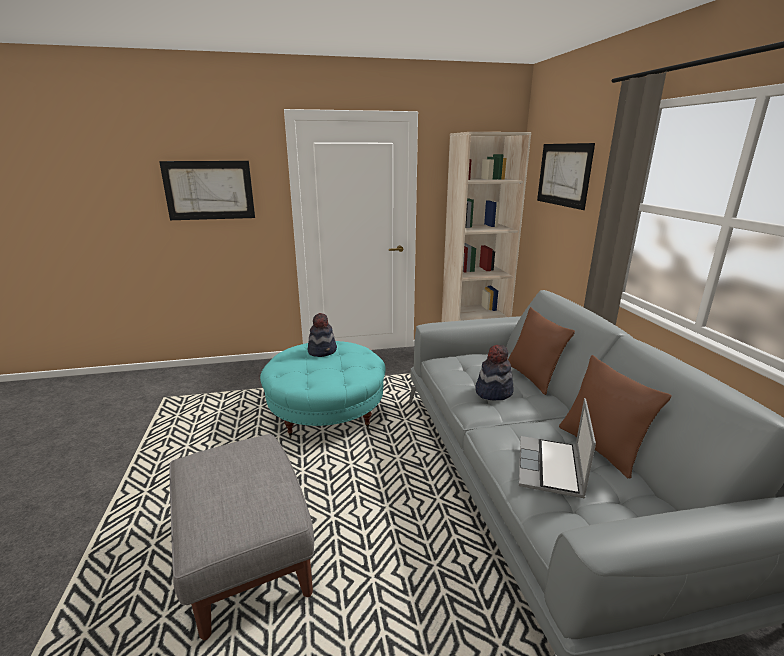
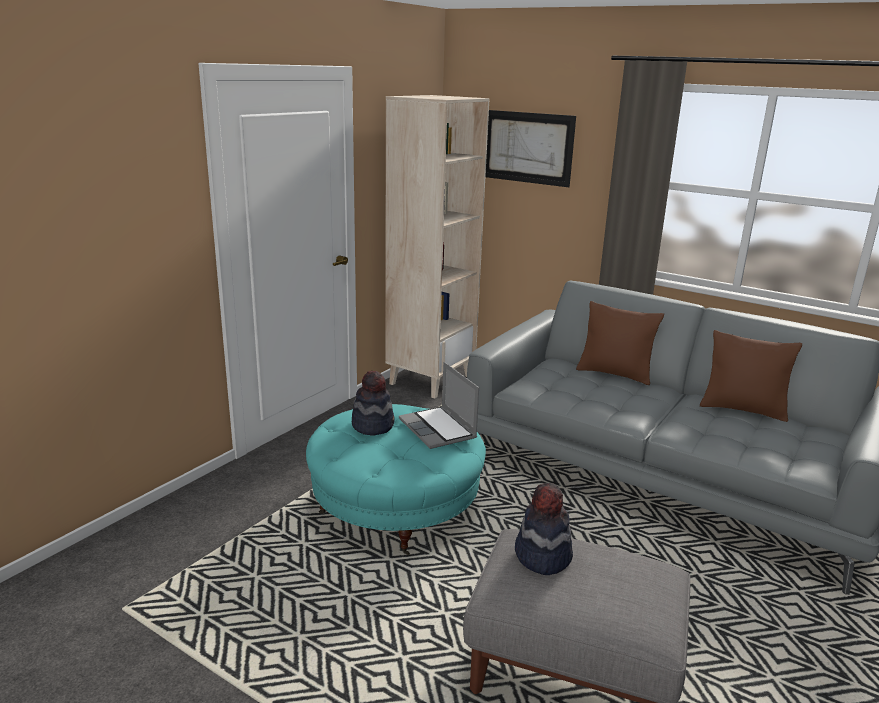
camera: 45 degrees left, 0 degrees up
picture [159,161,255,220] -> none
hat [475,345,514,400] -> hat moved to [515,483,573,575]
laptop [519,398,596,499] -> laptop moved to [399,362,479,449]

